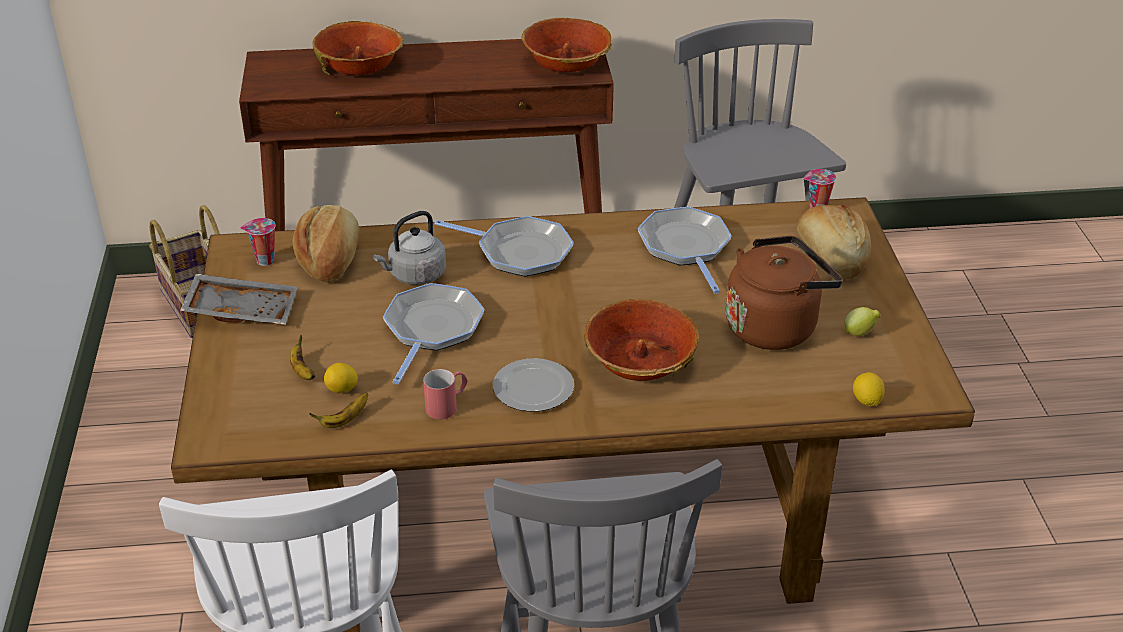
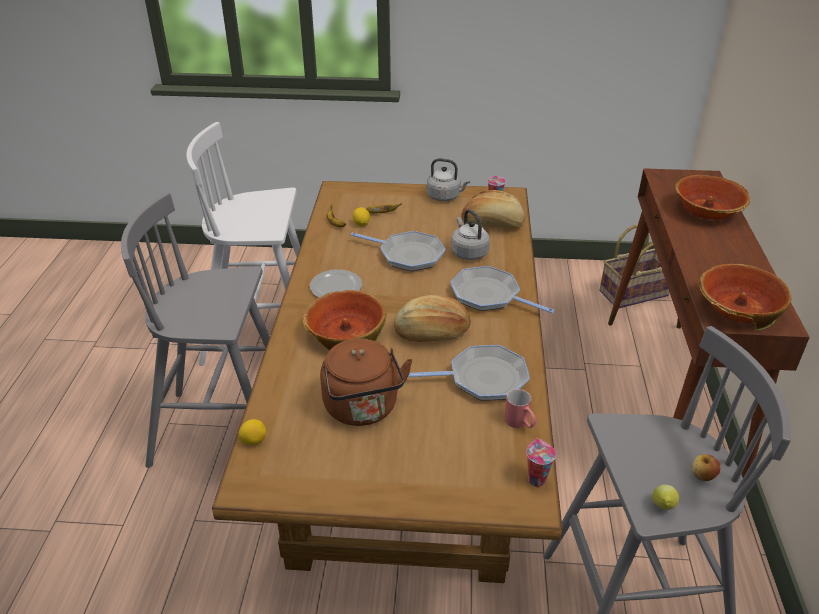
camera: 100 degrees right, 0 degrees up
grey tray [180,274,298,325] -> grey kettle [427,158,470,201]
red mug [423,369,468,419] -> red mug moved to [504,389,537,428]
frying pan [434,216,574,277] -> frying pan turned 90 degrees clockwise [451,266,554,313]
bread [797,205,871,279] -> bread moved to [394,295,471,342]
lemon [844,307,881,336] -> lemon moved to [653,485,679,510]
none -> apple [691,454,720,481]

